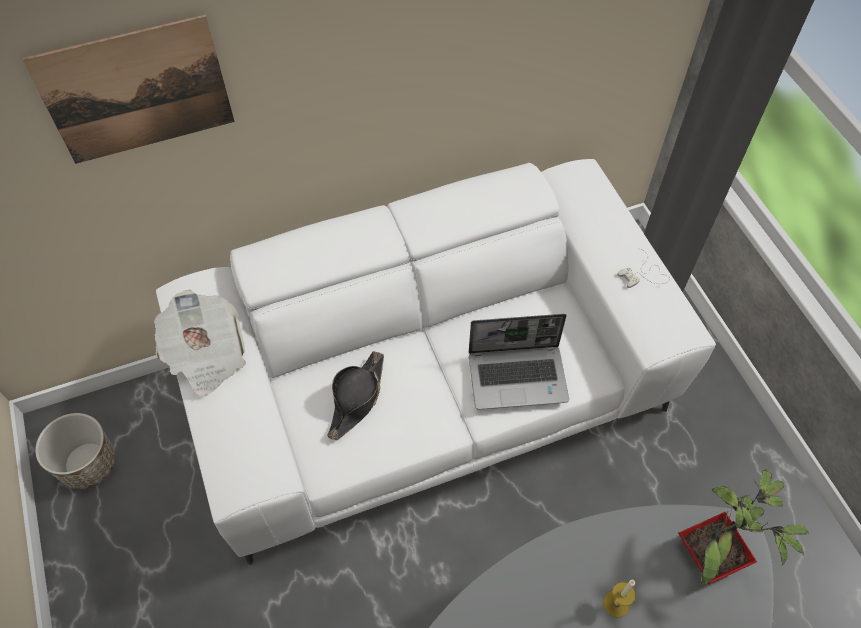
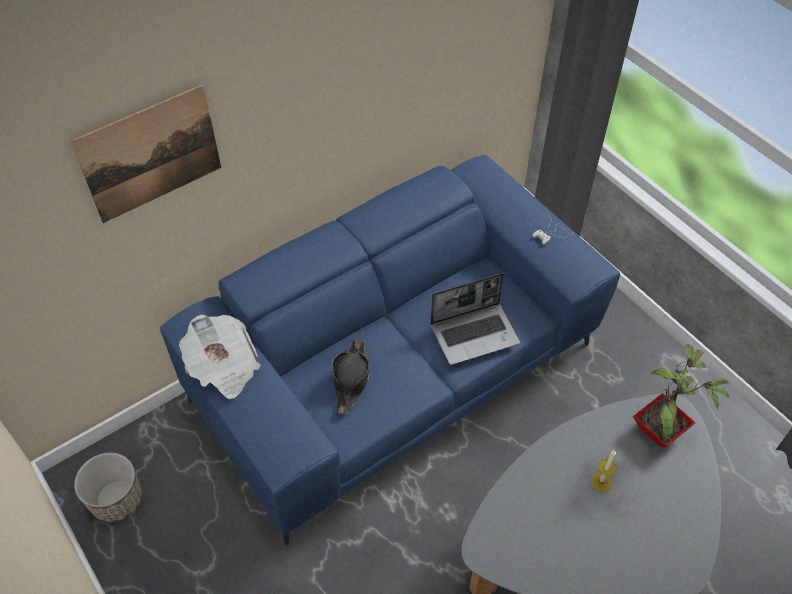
camera: 15 degrees left, 5 degrees down
white sofa [156,159,716,565] -> blue sofa [160,155,620,545]

